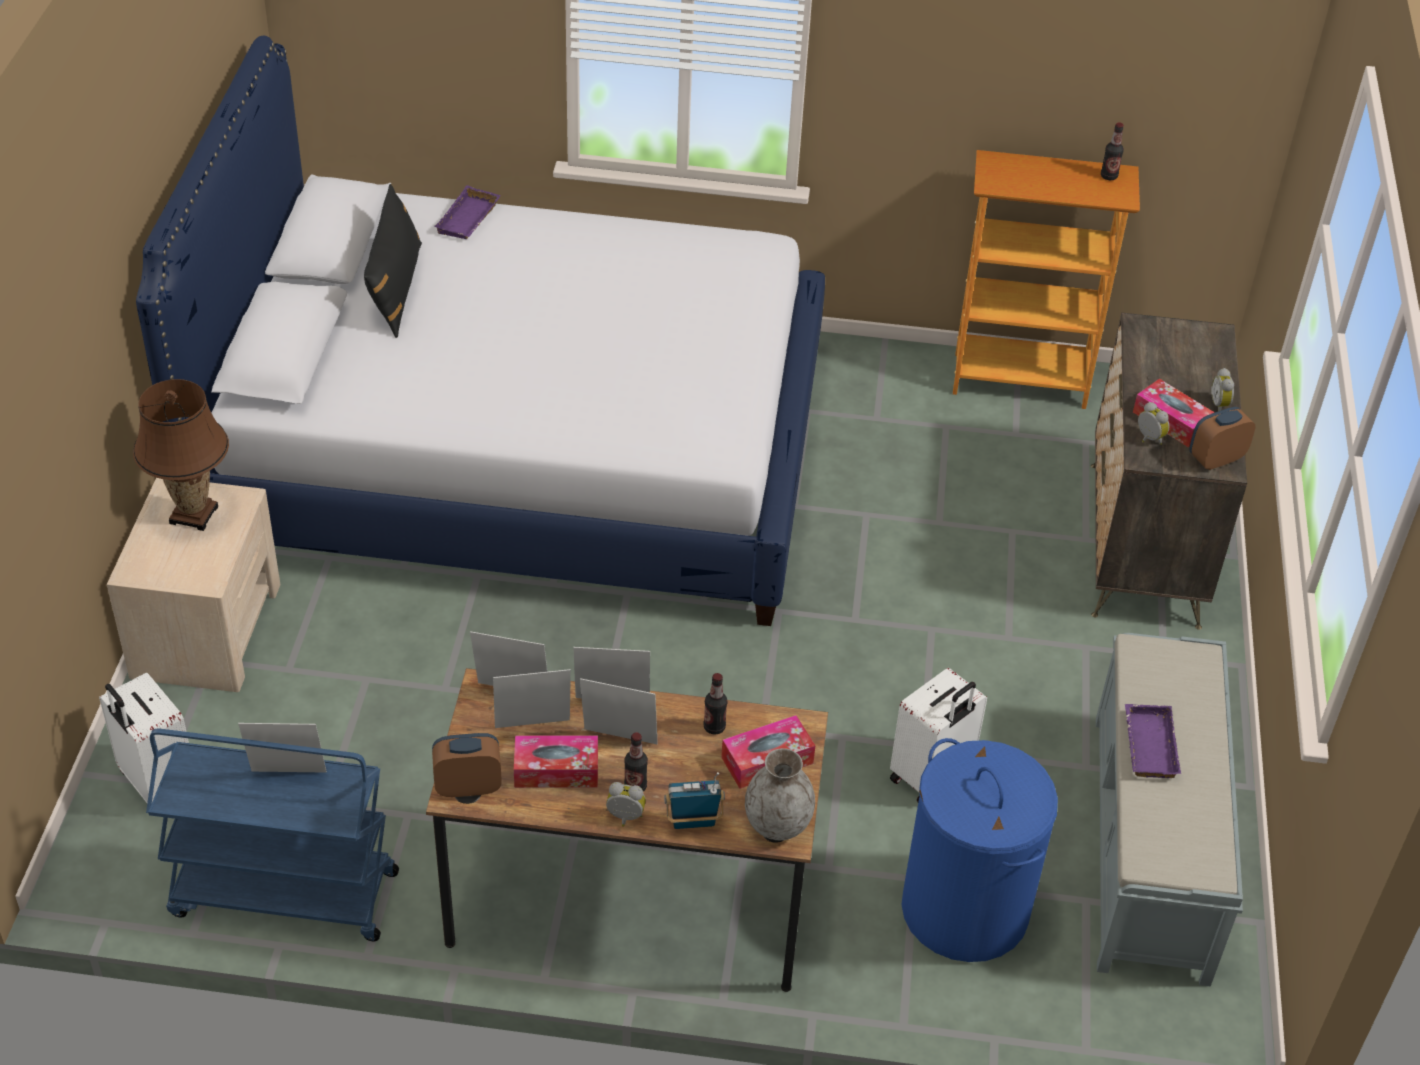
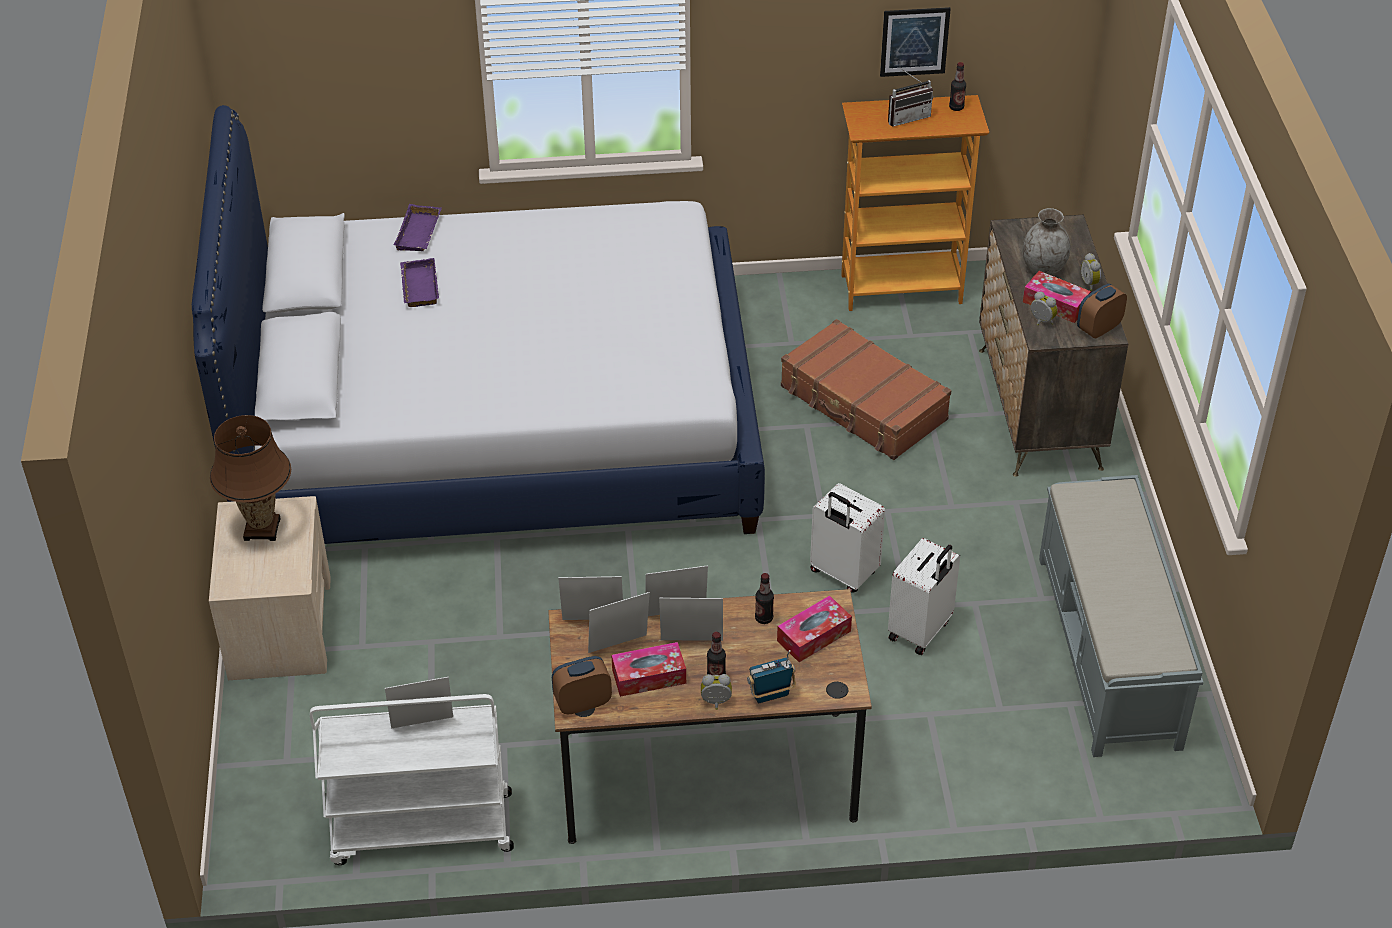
camera: 10 degrees left, 0 degrees up
white suitcase [99,673,189,803] -> white suitcase moved to [810,483,885,593]
blue cart [146,729,399,941] -> white cart [310,694,514,865]
black pillow [364,184,422,338] -> none
grey vase [745,748,815,840] -> grey vase moved to [1022,208,1070,275]
blue laundry basket [901,738,1058,962] -> none
purple tray [1125,704,1181,778] -> purple tray moved to [400,258,439,307]
none -> brown suitcase [781,319,951,460]
none -> picture [880,7,951,77]
none -> radio [888,68,933,127]

